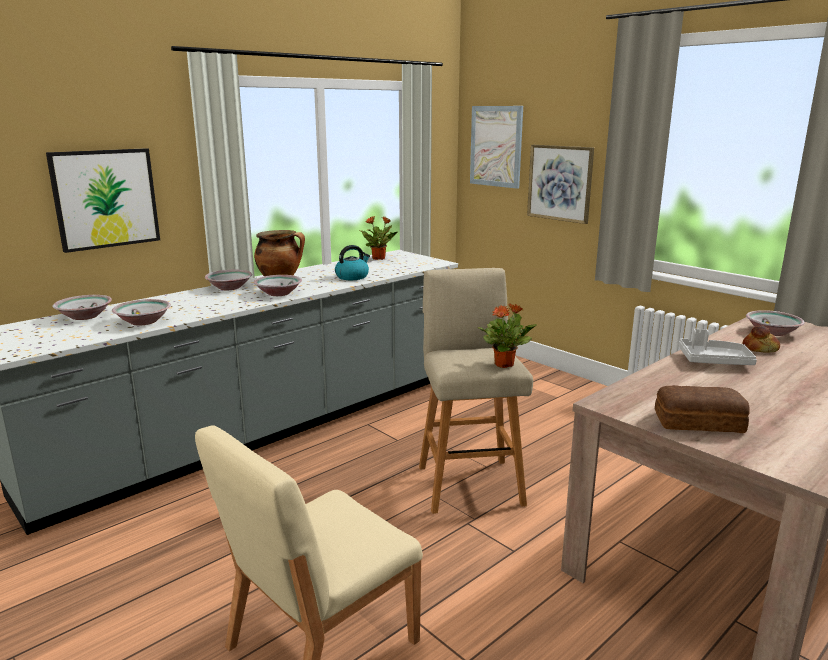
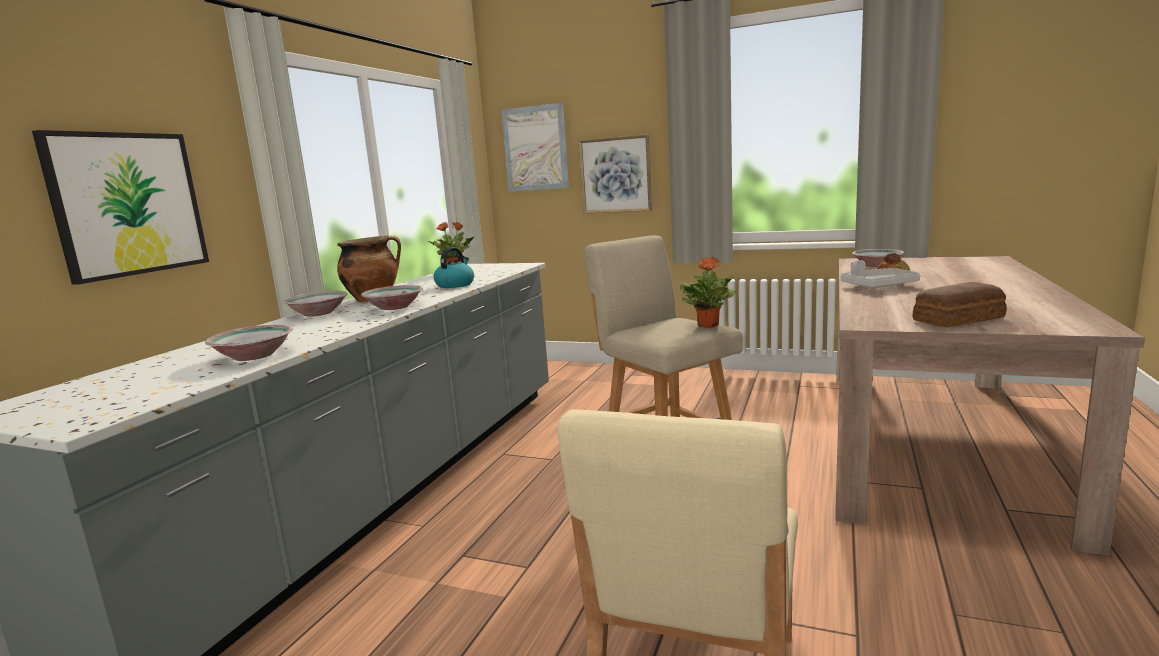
camera: 25 degrees left, 5 degrees down
bowl [52,295,112,320] -> none

